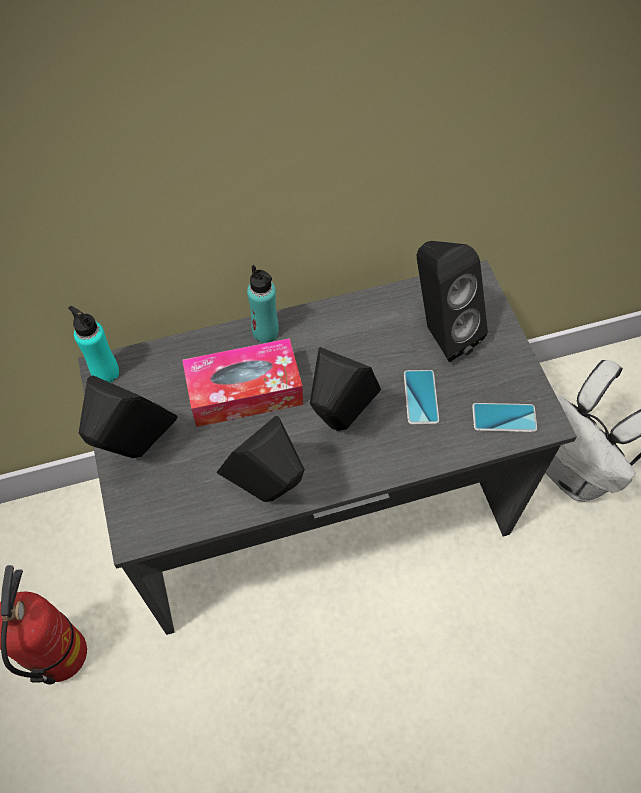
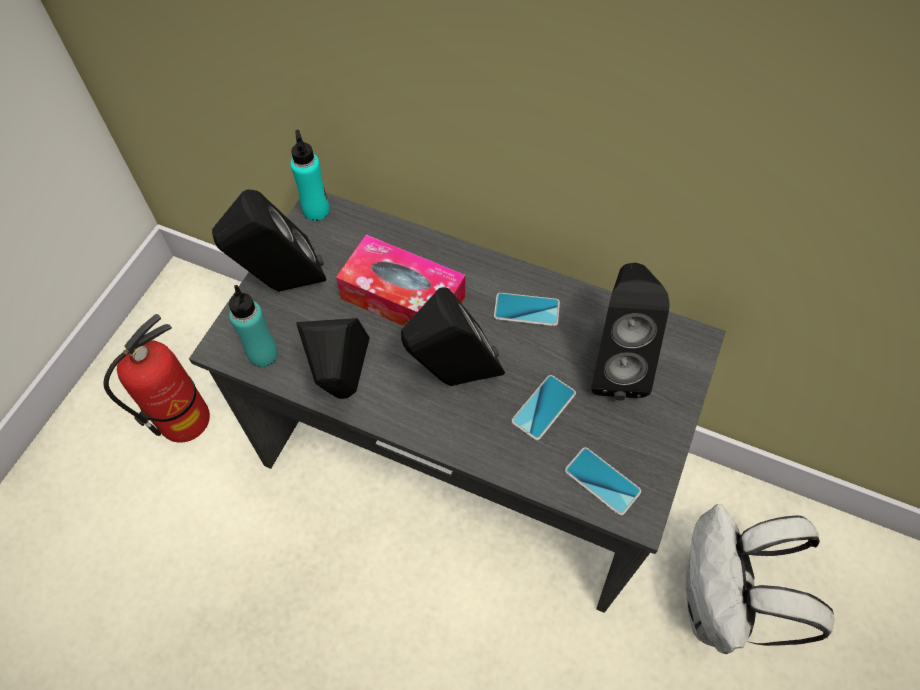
camera: 40 degrees right, 0 degrees up
turquoise bottle [247,265,279,343] -> turquoise bottle moved to [229,285,278,367]
none -> phone [494,293,560,326]

